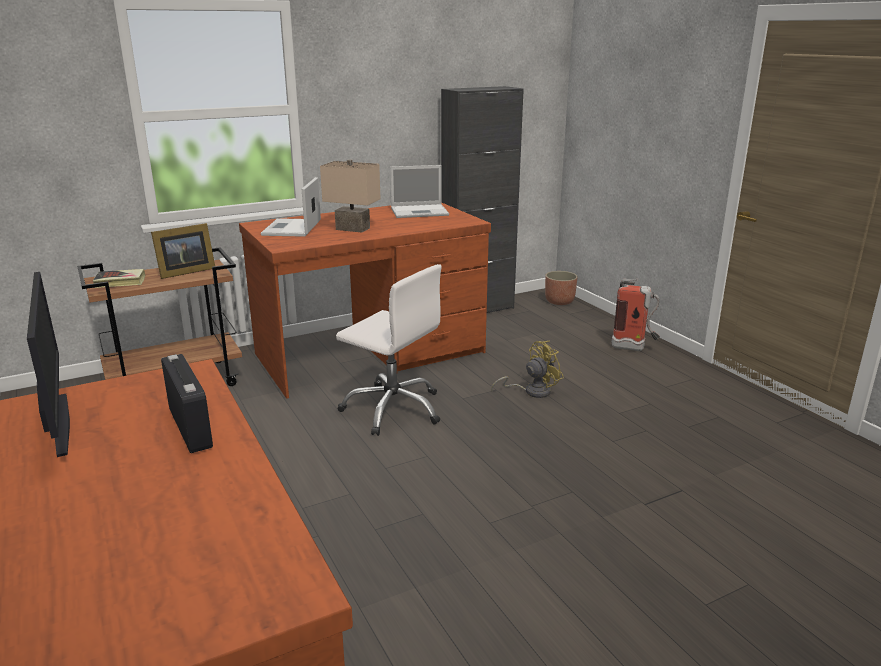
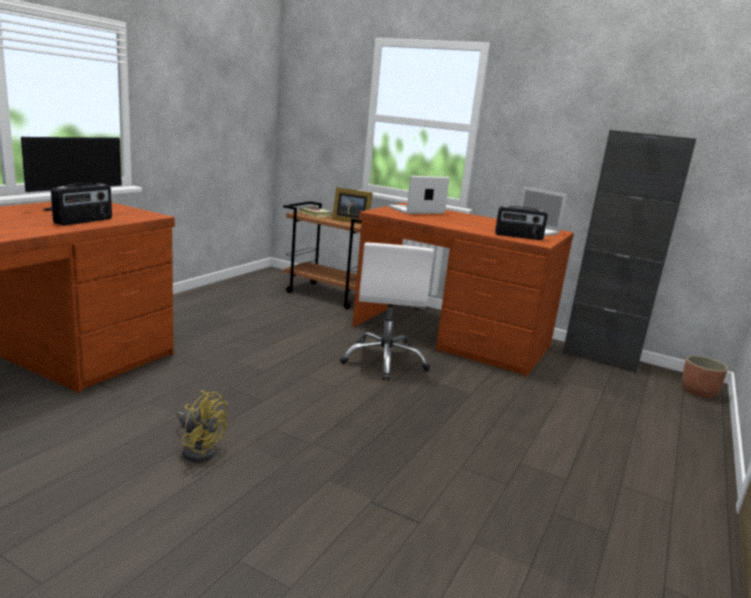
camera: 55 degrees right, 5 degrees down
beige table lamp [320,159,380,232] -> none
yellow fan [491,341,564,398] -> yellow fan moved to [176,390,227,462]
fire extinguisher [611,279,660,351] -> none
none -> radio [495,206,548,240]

